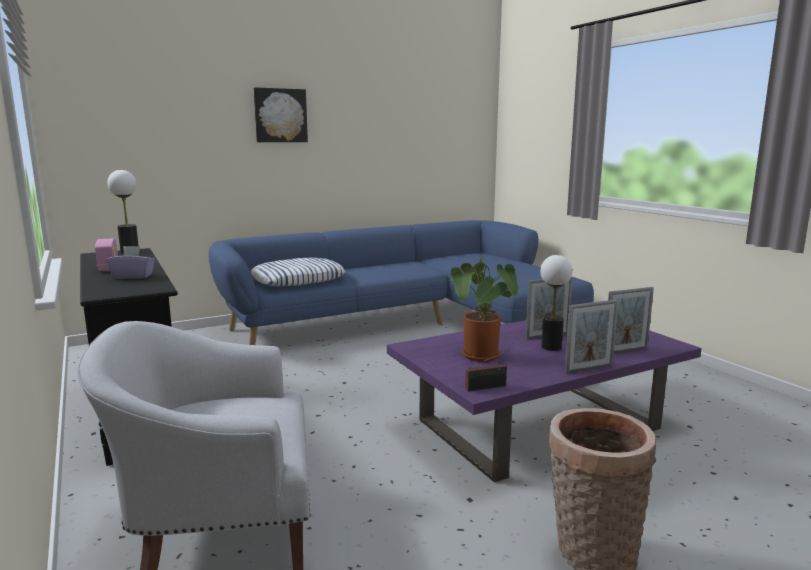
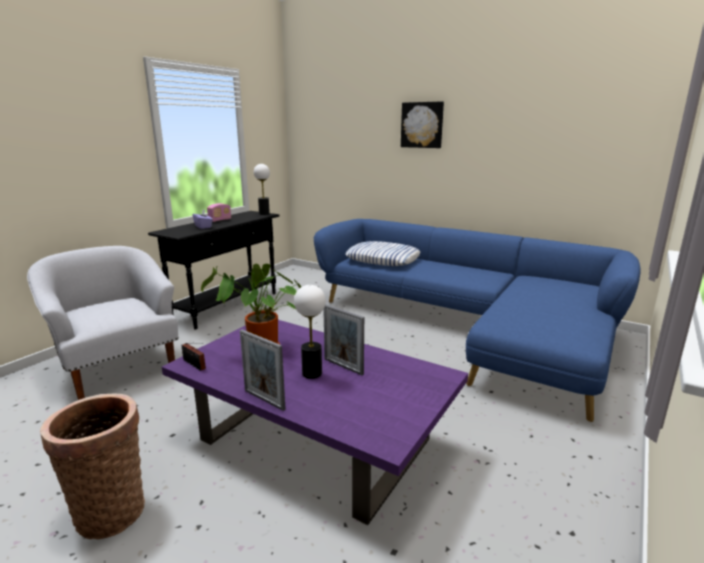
camera: 60 degrees right, 5 degrees up
picture frame [608,287,654,354] -> none

